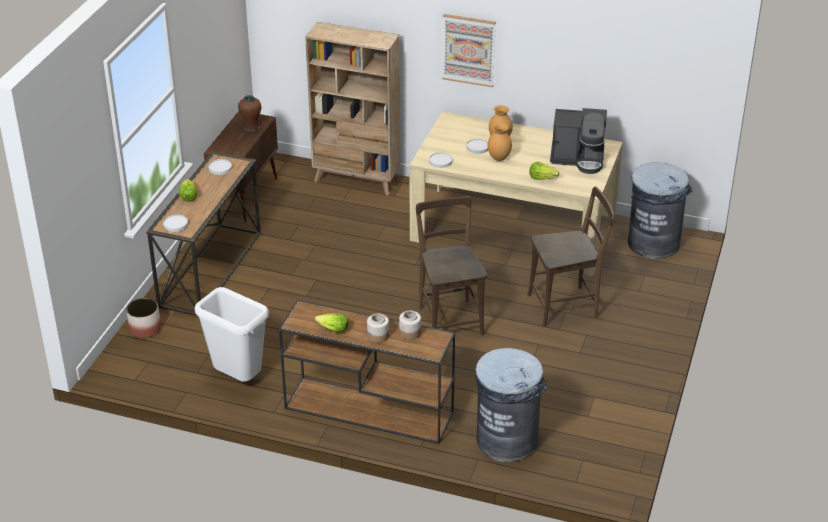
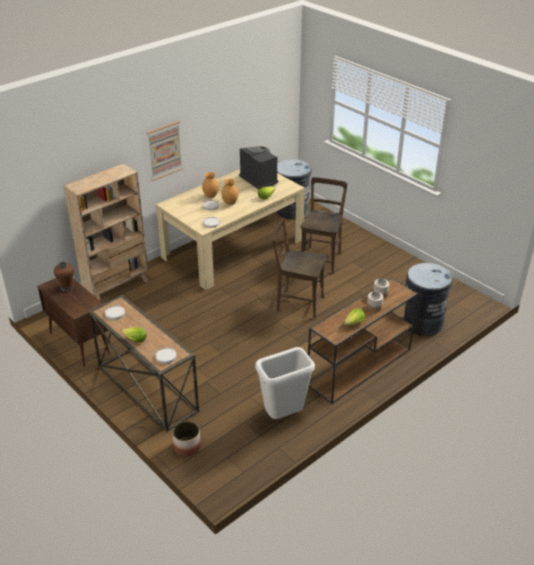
camera: 60 degrees left, 0 degrees up
coffee machine [550,108,607,174] -> coffee machine turned 75 degrees counterclockwise [239,146,279,190]

